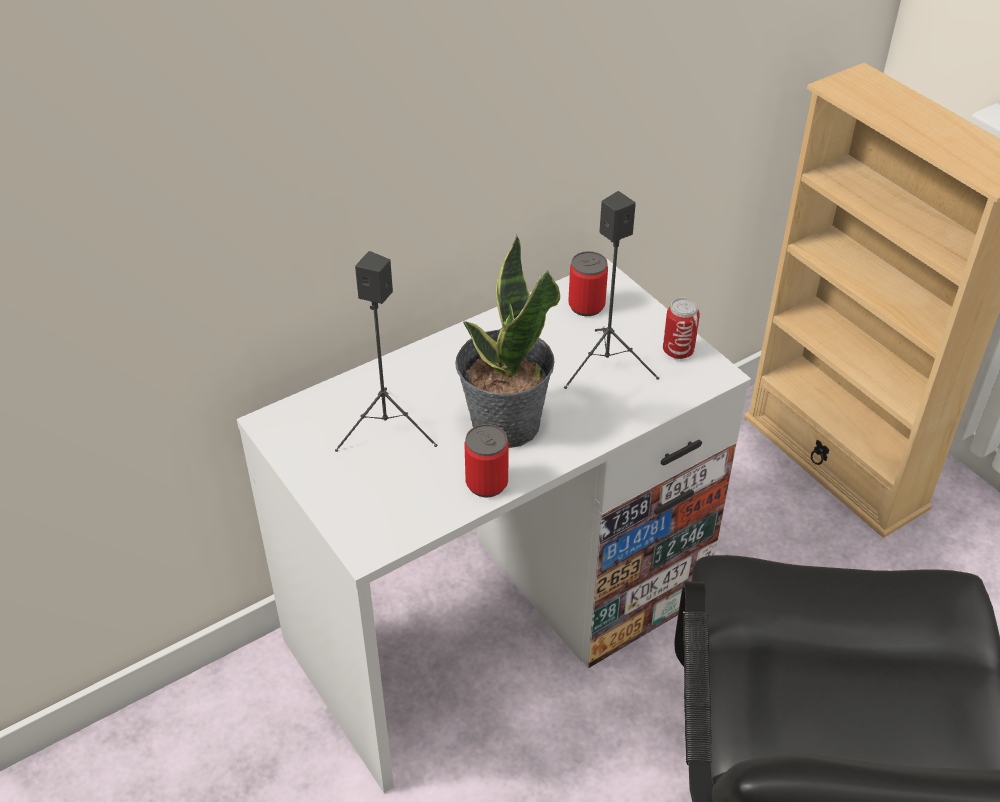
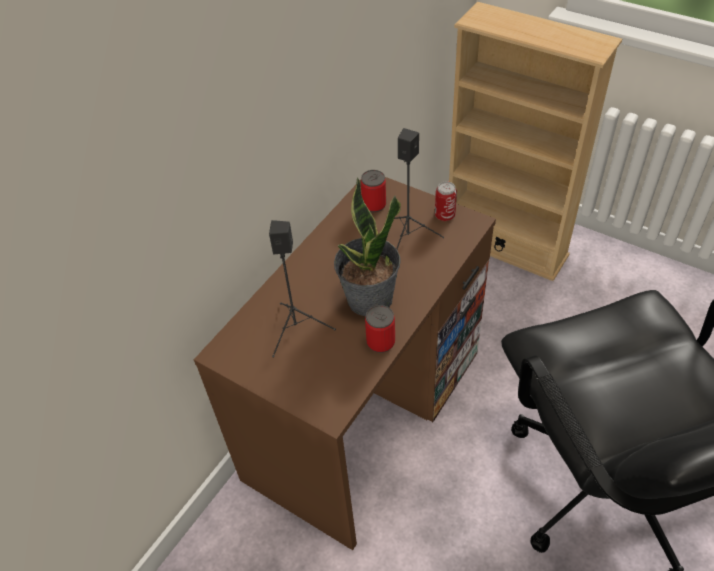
camera: 20 degrees left, 5 degrees up
white desk [237,259,751,793] -> brown desk [194,177,496,550]

